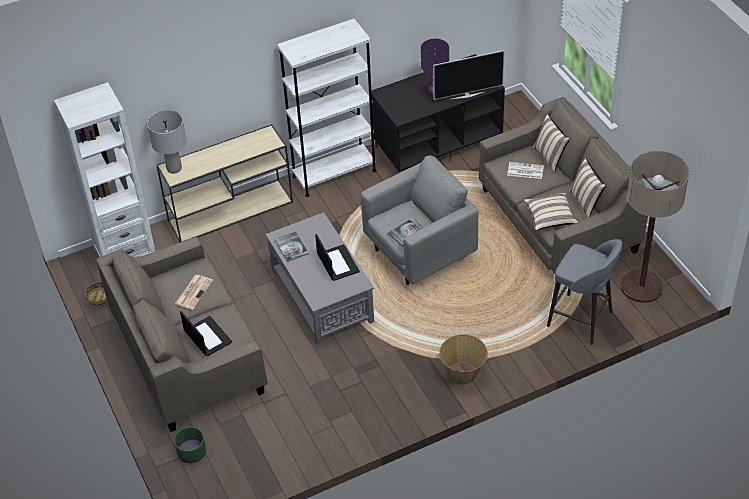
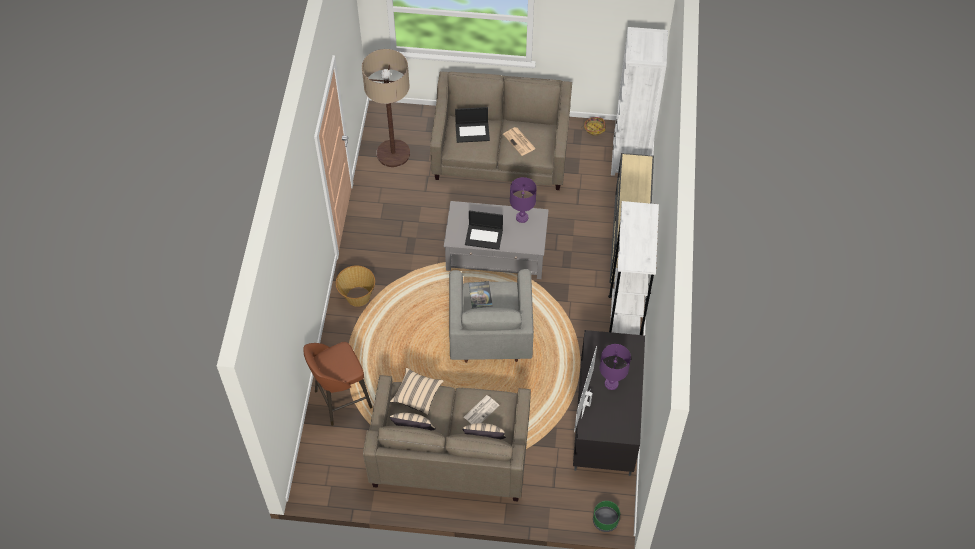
camera: 120 degrees right, 10 degrees up
grey table lamp [147,110,187,174] -> none
green planter [174,427,206,463] -> green planter moved to [593,501,620,532]
book [275,232,309,262] -> purple table lamp [510,177,537,223]
grey stool [547,239,622,345] -> brown stool [303,342,373,426]
floor lamp [621,151,689,303] -> floor lamp moved to [362,49,410,167]

